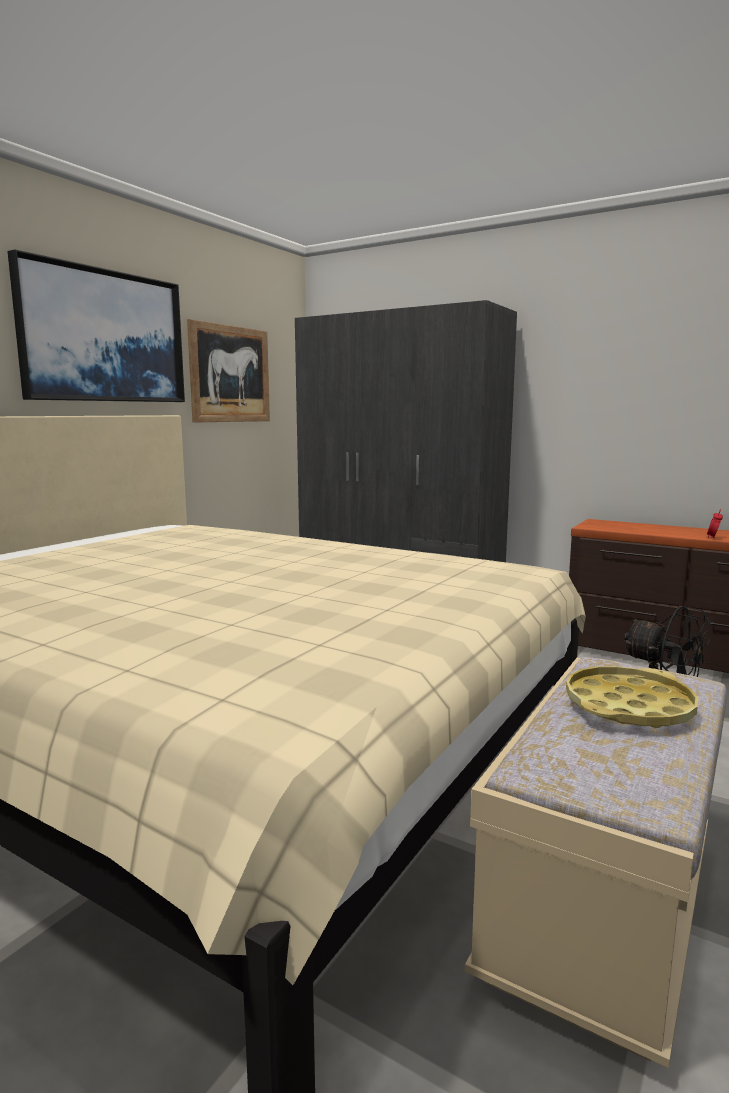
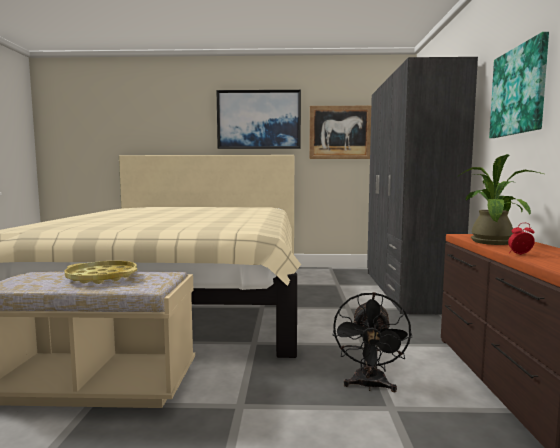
camera: 60 degrees right, 5 degrees down
none -> potted plant [457,154,544,245]
none -> picture [489,32,549,138]

